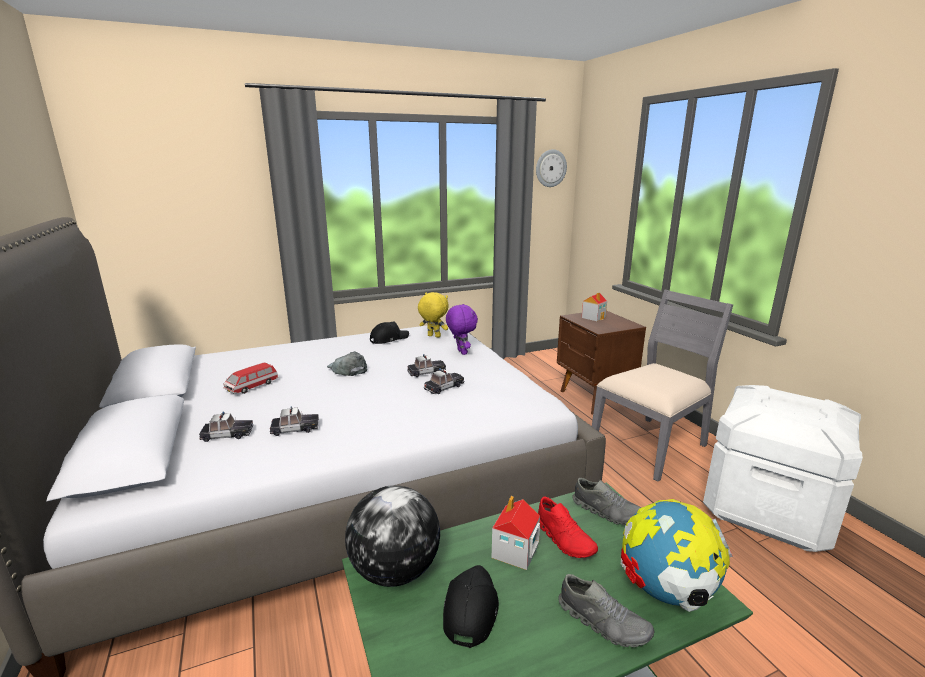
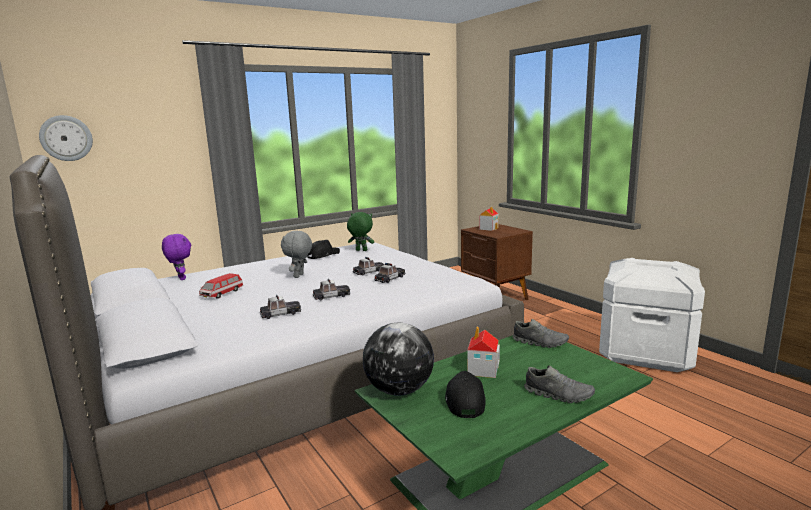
camera: 10 degrees left, 5 degrees down
toy car [199,411,253,442] -> toy car moved to [313,278,350,301]
grey cap [327,351,367,376] -> grey plush toy [281,231,312,278]
yellow plush toy [418,292,448,338] -> green plush toy [347,212,374,251]
purple plush toy [446,304,478,355] -> purple plush toy moved to [162,234,191,280]
wall clock [536,149,567,187] -> wall clock moved to [39,115,93,161]
red shoe [538,497,598,558] -> none
grey chair [592,289,733,482] -> none
globe [621,499,733,612] -> none

